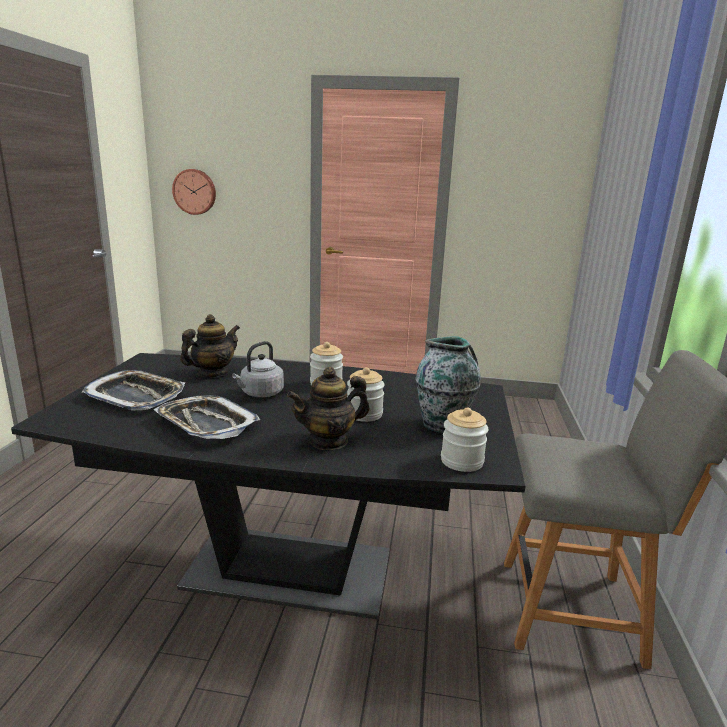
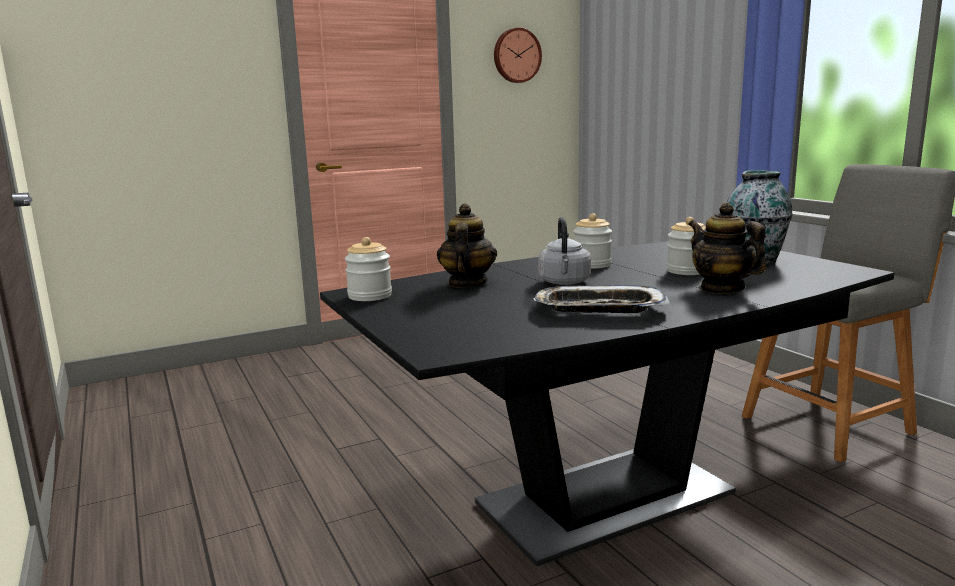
camera: 35 degrees left, 5 degrees down
tray [81,370,186,411] -> none
wall clock [172,169,216,215] -> wall clock moved to [494,28,542,83]
teapot [287,367,369,450] -> teapot turned 120 degrees clockwise [689,203,766,294]
jar [441,408,488,472] -> jar moved to [345,237,392,301]

